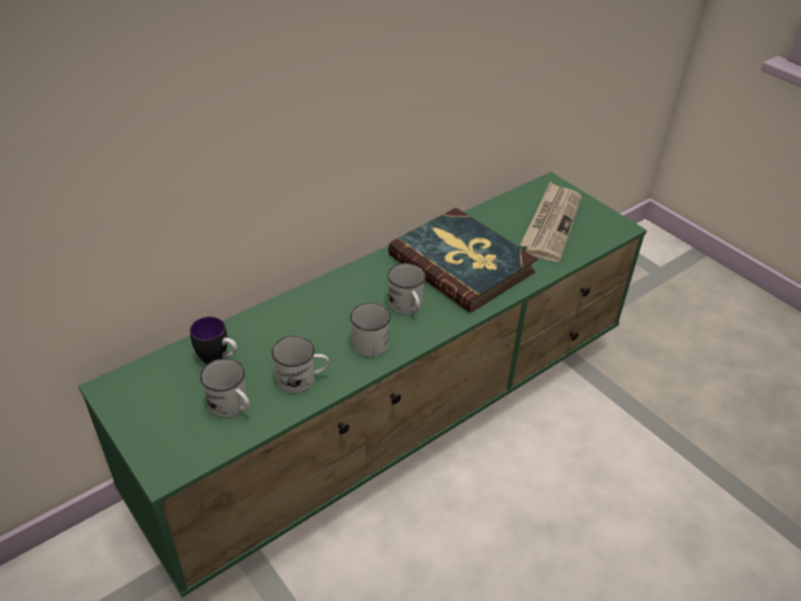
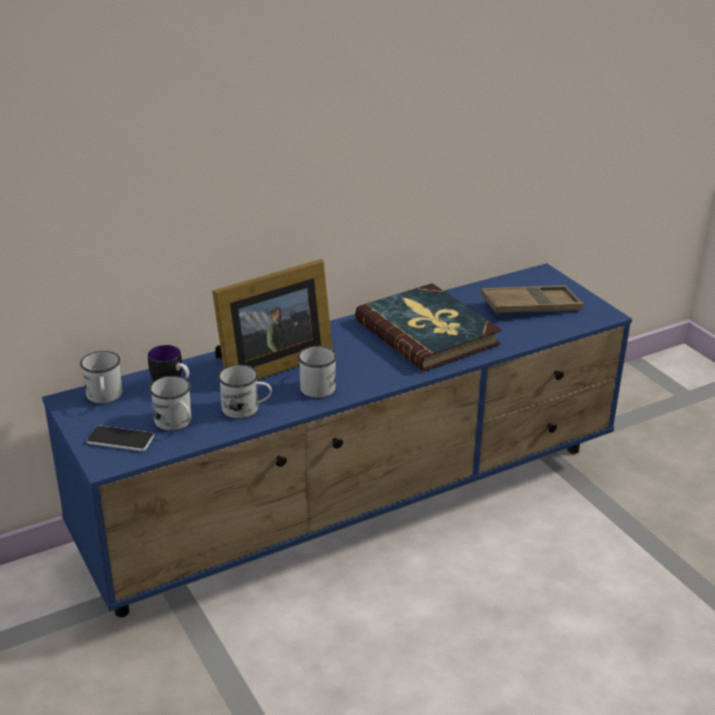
camera: 10 degrees right, 10 degrees down
green tv stand [78,172,647,597] -> blue tv stand [42,263,632,617]
white mug [388,263,426,315] -> white mug moved to [80,351,122,403]
newspaper [520,182,582,262] -> brown tray [481,286,584,315]
none -> phone [86,425,154,451]
none -> picture frame [212,259,333,380]

